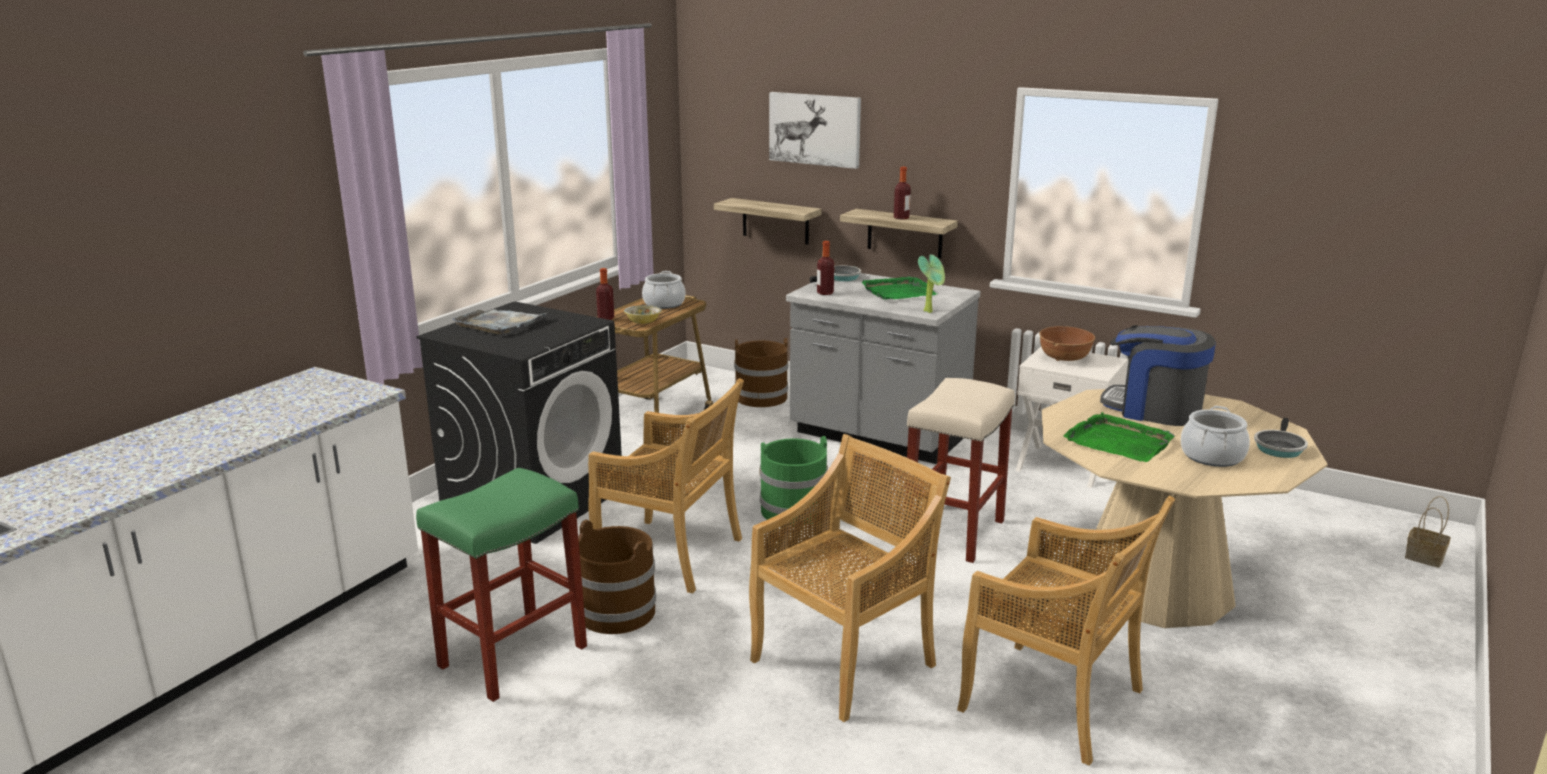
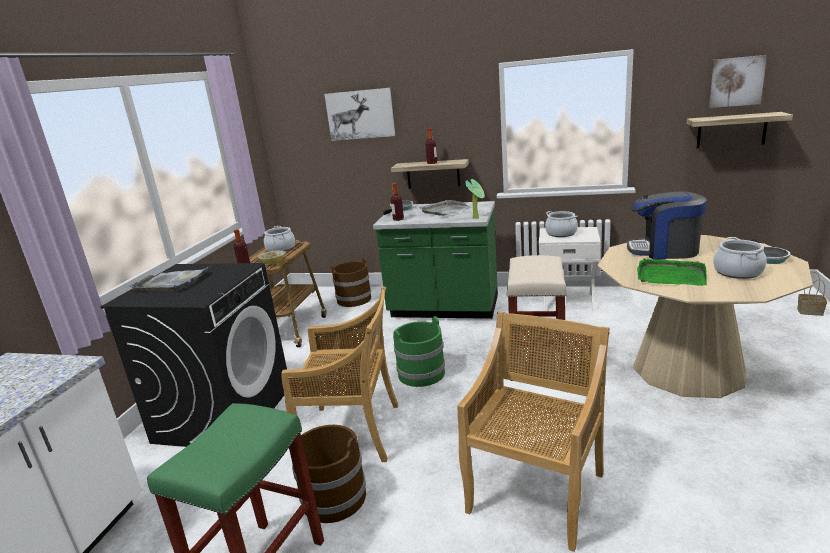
camera: 15 degrees left, 0 degrees up
shelf [714,198,821,245] -> shelf moved to [687,112,793,148]
grey counter [786,273,981,464] -> green counter [373,201,498,319]
green tray [861,276,937,300] -> grey tray [419,200,471,216]
beige chair [957,495,1175,766] -> none
brown bowl [1039,326,1095,361] -> cooking pot [545,211,578,237]
none -> picture [709,55,767,108]

